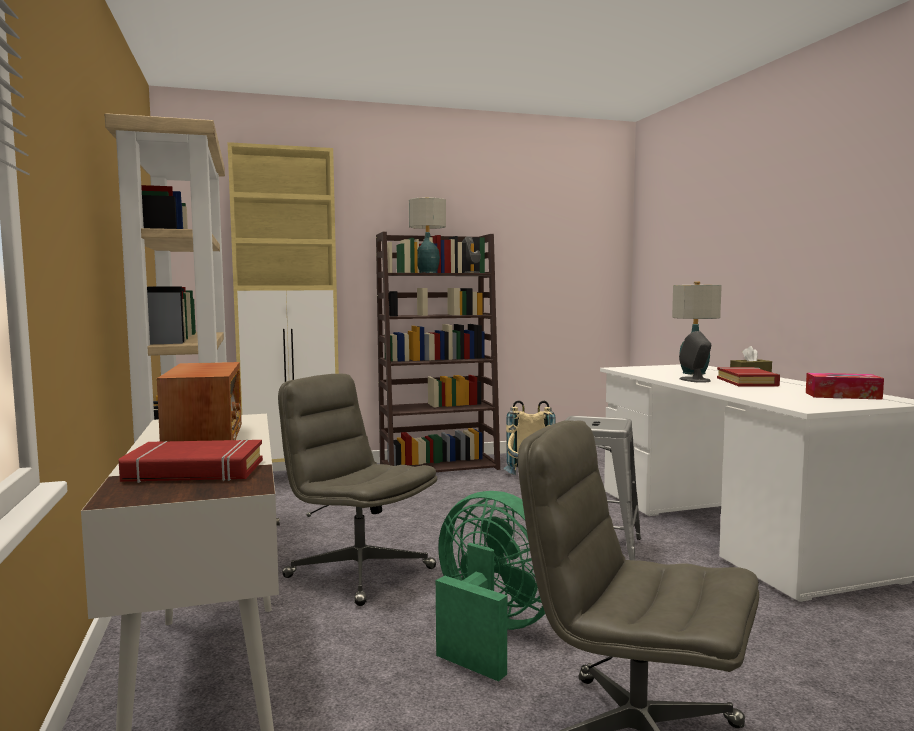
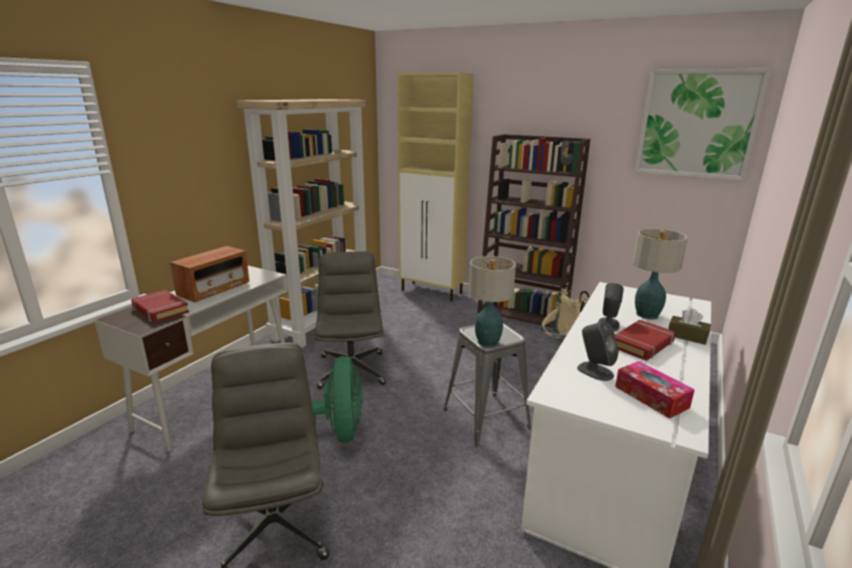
camera: 45 degrees right, 15 degrees up
table lamp [409,197,446,273] -> table lamp moved to [469,256,516,347]
none -> grey speaker [577,321,619,381]
none -> picture [635,69,771,181]

